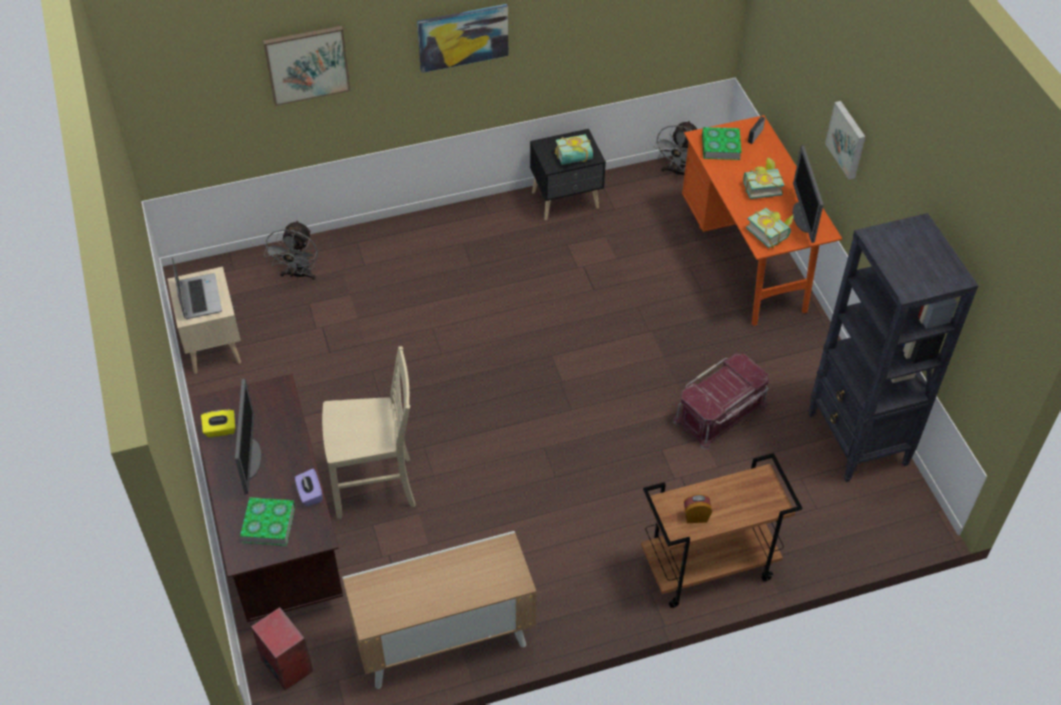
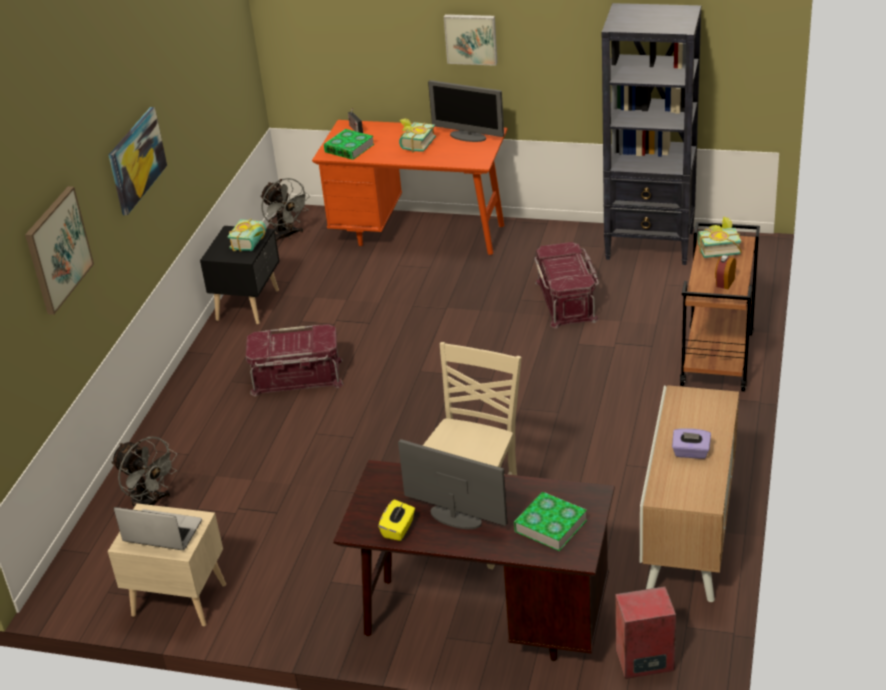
camera: 55 degrees left, 15 degrees down
purple tissue box [295,469,323,506] -> purple tissue box moved to [672,428,711,459]
book [746,208,794,248] -> book moved to [698,217,741,258]
none -> red storage box [246,324,343,397]

